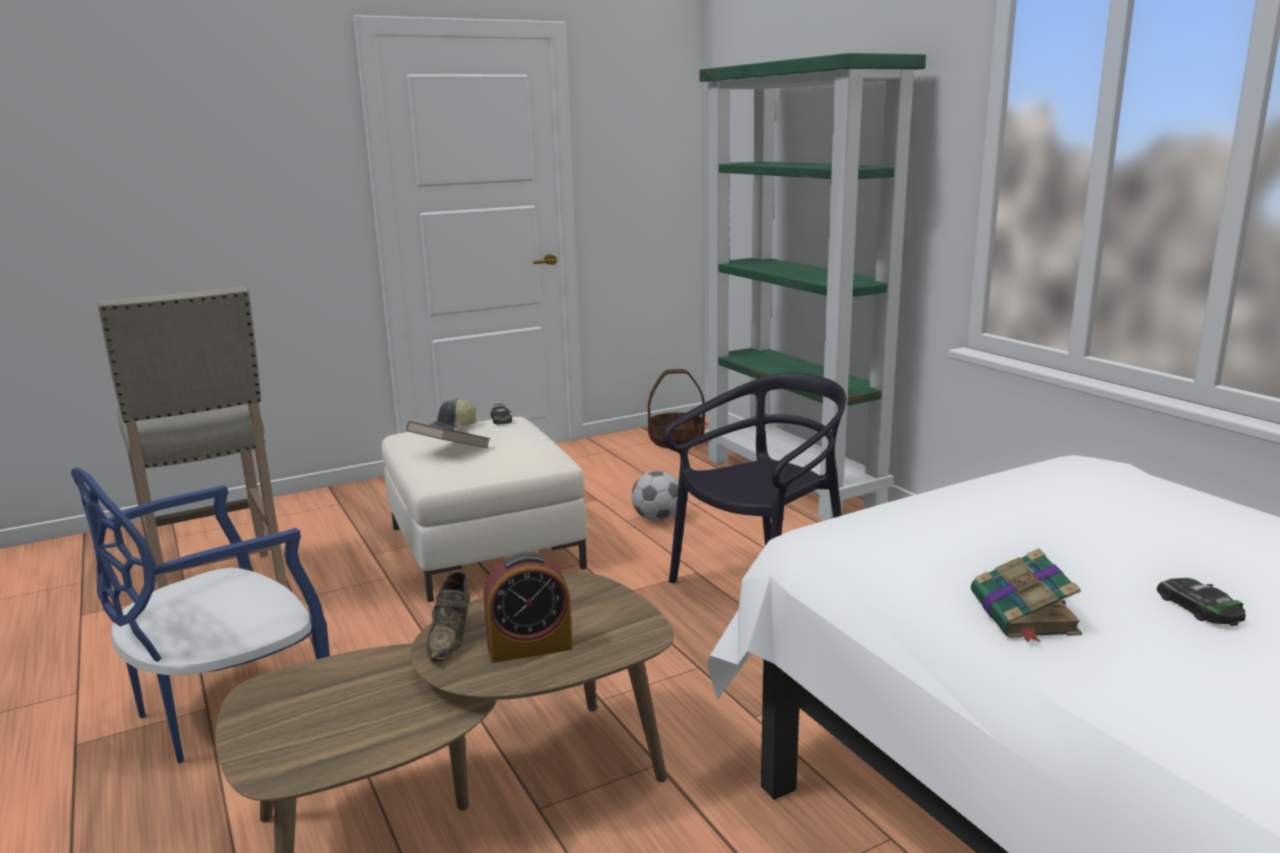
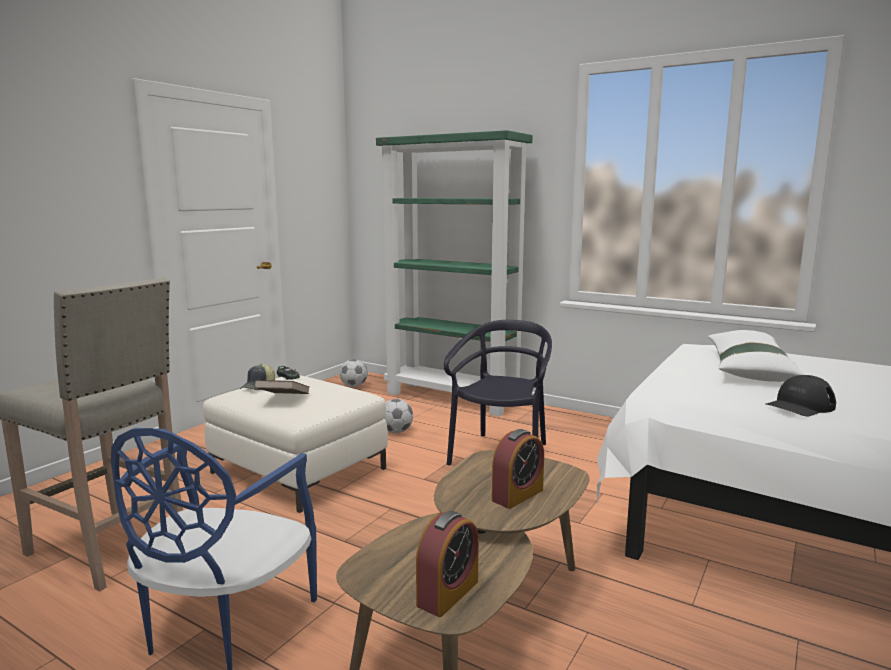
camera: 30 degrees left, 5 degrees down
brown shoe [426,572,471,662] -> none
basket [648,369,705,448] -> football [340,359,368,387]
book [971,548,1082,642] -> black cap [765,375,836,417]
toy car [1157,578,1246,626] -> none
none -> alarm clock [416,511,479,617]
none -> white pillow [708,330,805,382]

